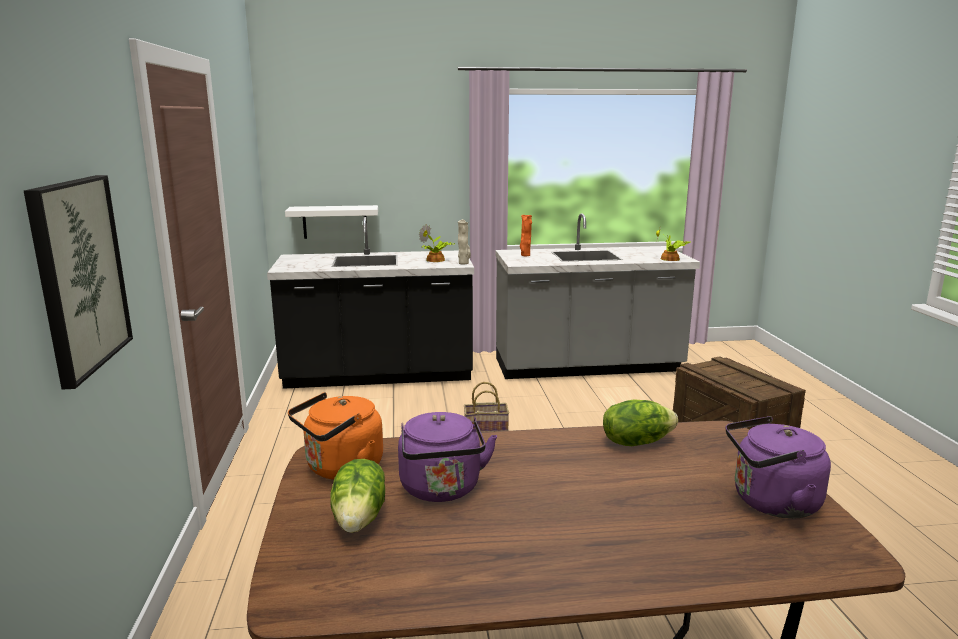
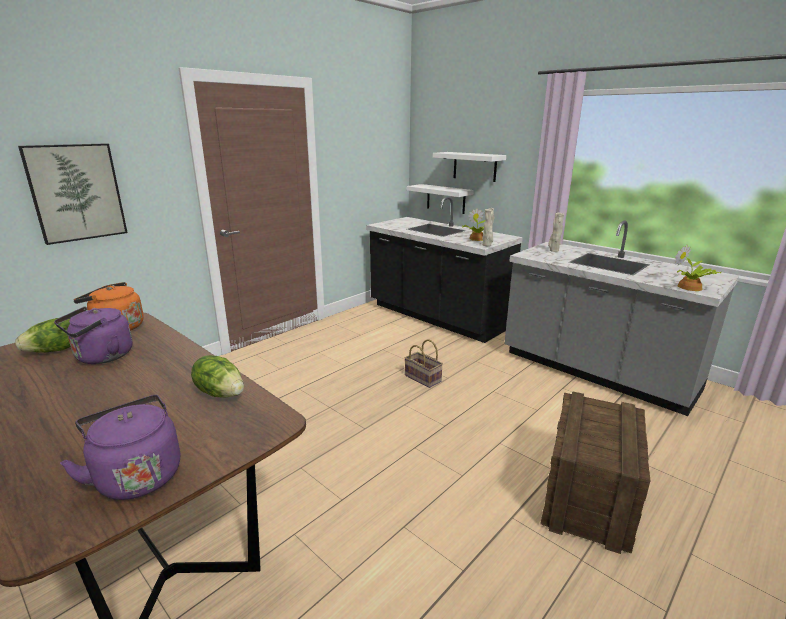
camera: 50 degrees right, 5 degrees up
orange vase [520,215,532,256] -> beige vase [548,213,565,252]
none -> white shelf [433,152,506,182]

